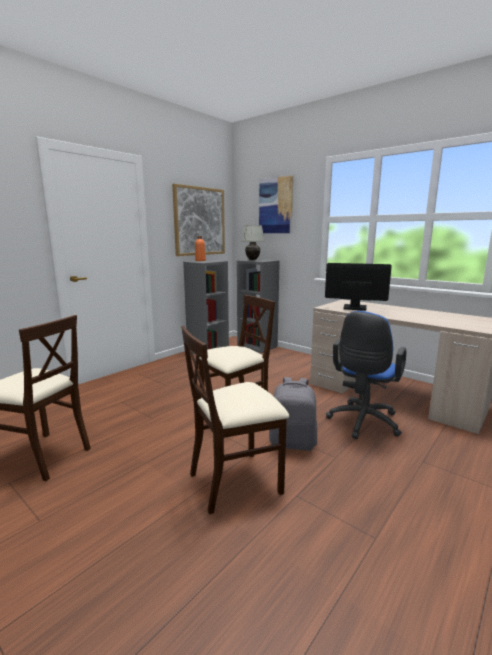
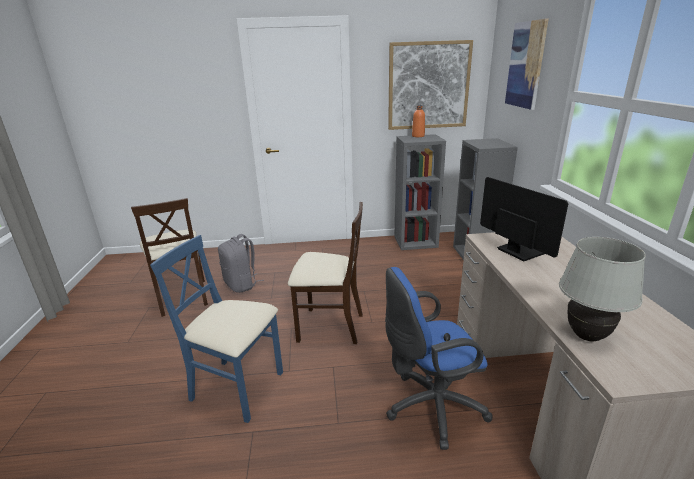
camera: 45 degrees right, 10 degrees up
beige chair [181,326,289,514] -> blue chair [150,235,283,423]
white table lamp [241,225,265,260] -> white table lamp moved to [559,237,646,341]
grey backpack [269,377,317,451] -> grey backpack moved to [218,234,264,293]

